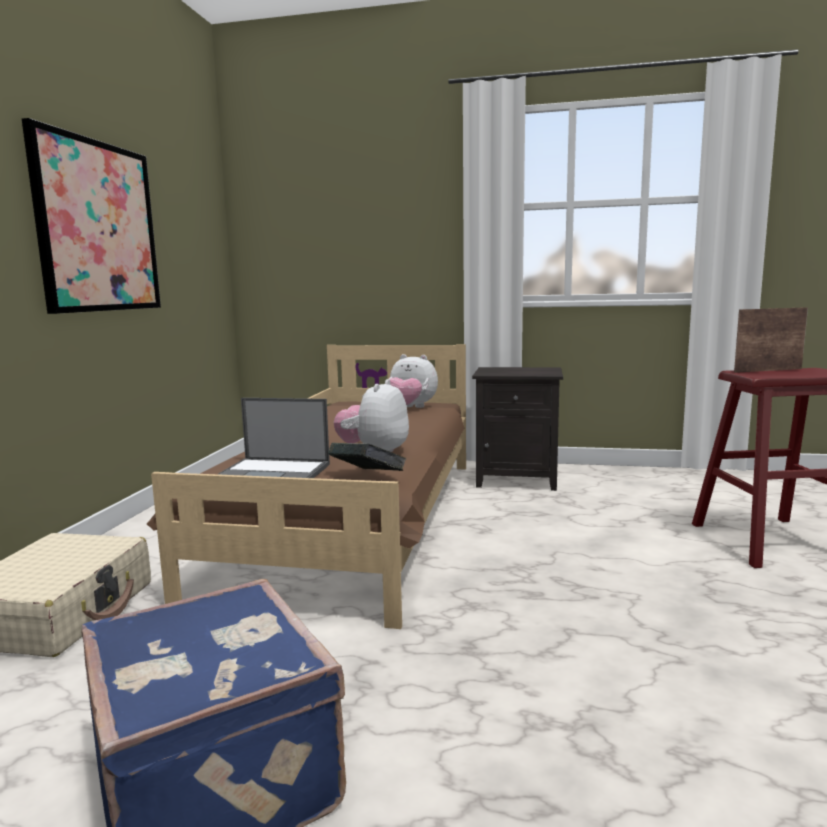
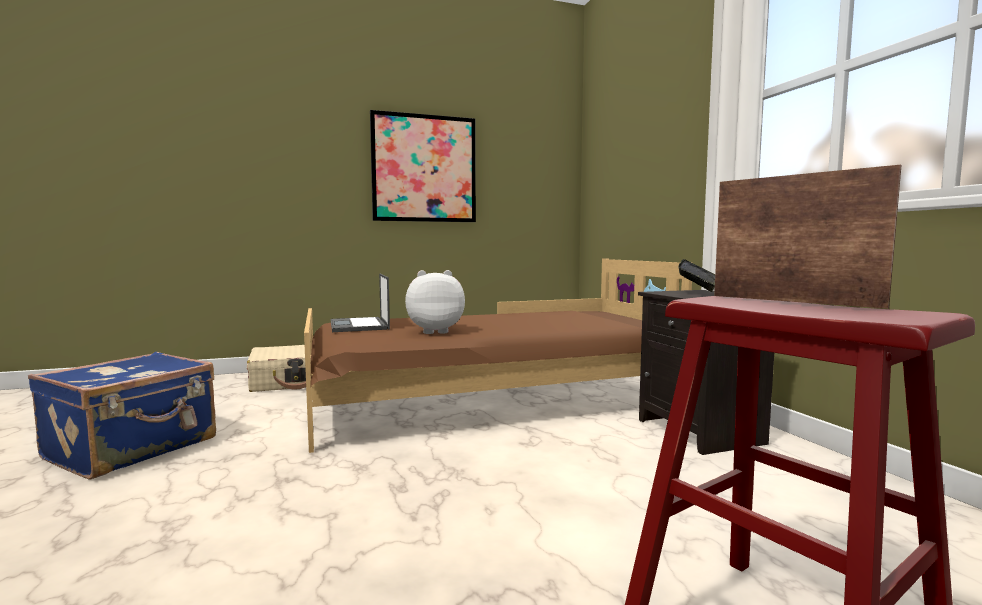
camera: 60 degrees right, 5 degrees down
book [328,443,407,471] -> book moved to [678,259,715,292]
plush toy [389,354,438,408] -> none

